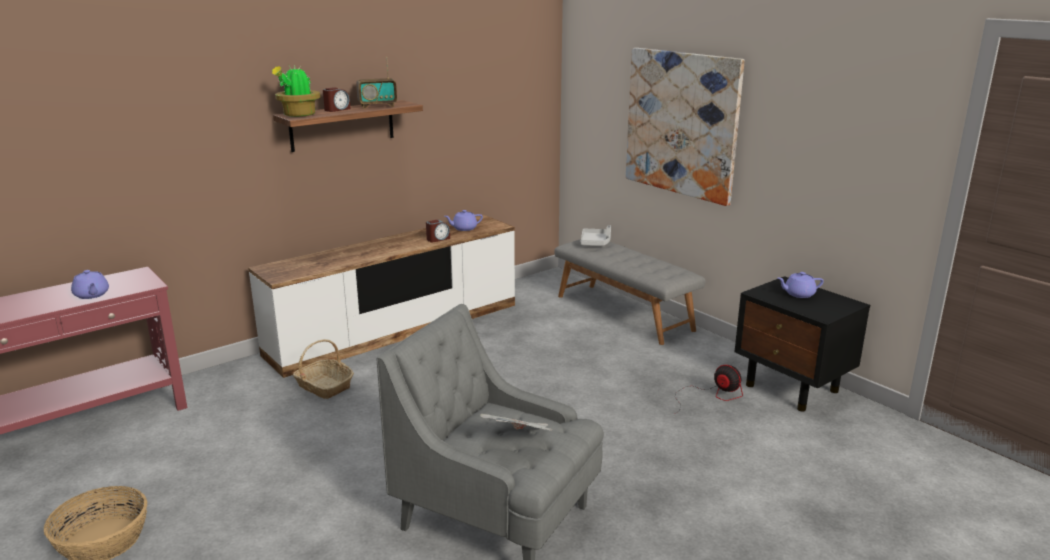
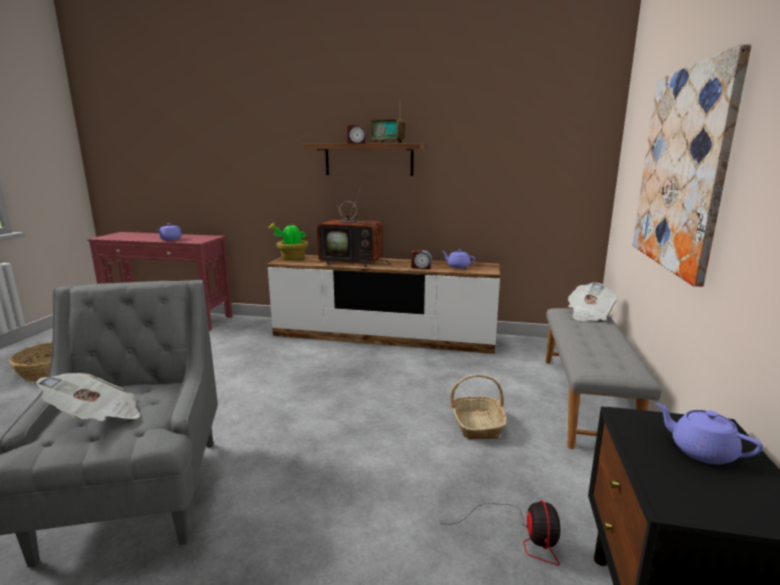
camera: 50 degrees right, 5 degrees down
potted plant [272,65,320,117] -> potted plant moved to [269,223,308,260]
basket [293,339,354,399] -> basket moved to [450,375,507,439]
grey tray [581,225,611,246] -> newspaper [568,282,619,321]
none -> television [317,185,391,267]

